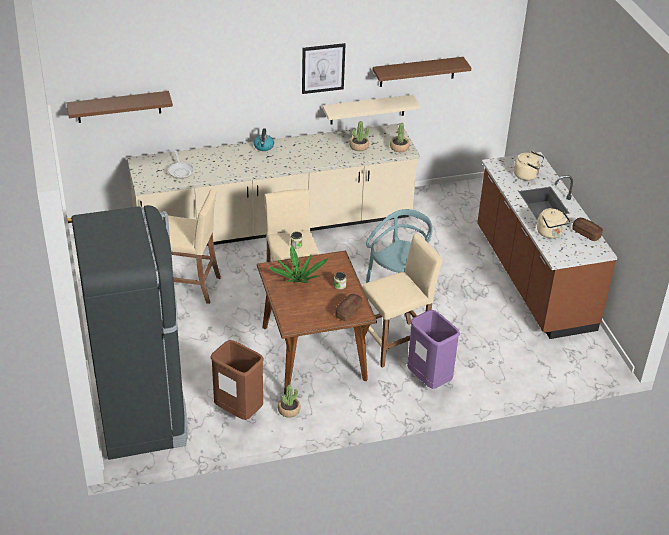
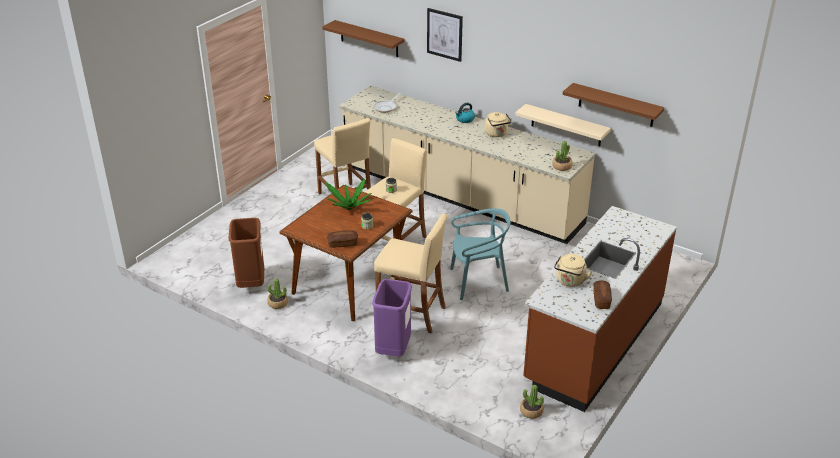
camera: 50 degrees right, 5 degrees down
black fridge [71,205,188,460] -> none
picture [302,43,346,94] -> picture moved to [427,8,463,62]
potted plant [349,121,369,151] -> potted plant moved to [520,385,544,419]
beige kettle [514,151,544,181] -> beige kettle moved to [485,112,512,137]

